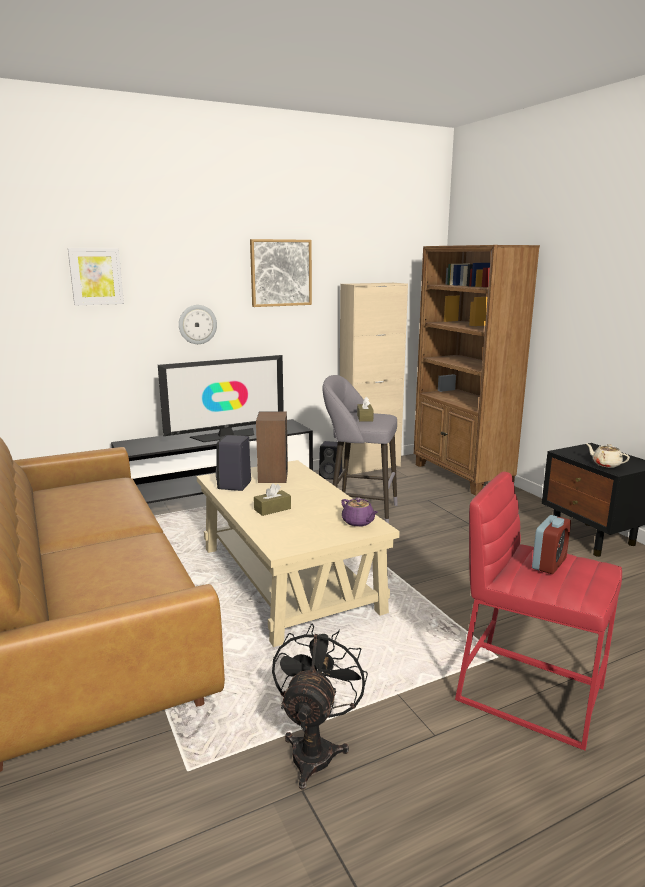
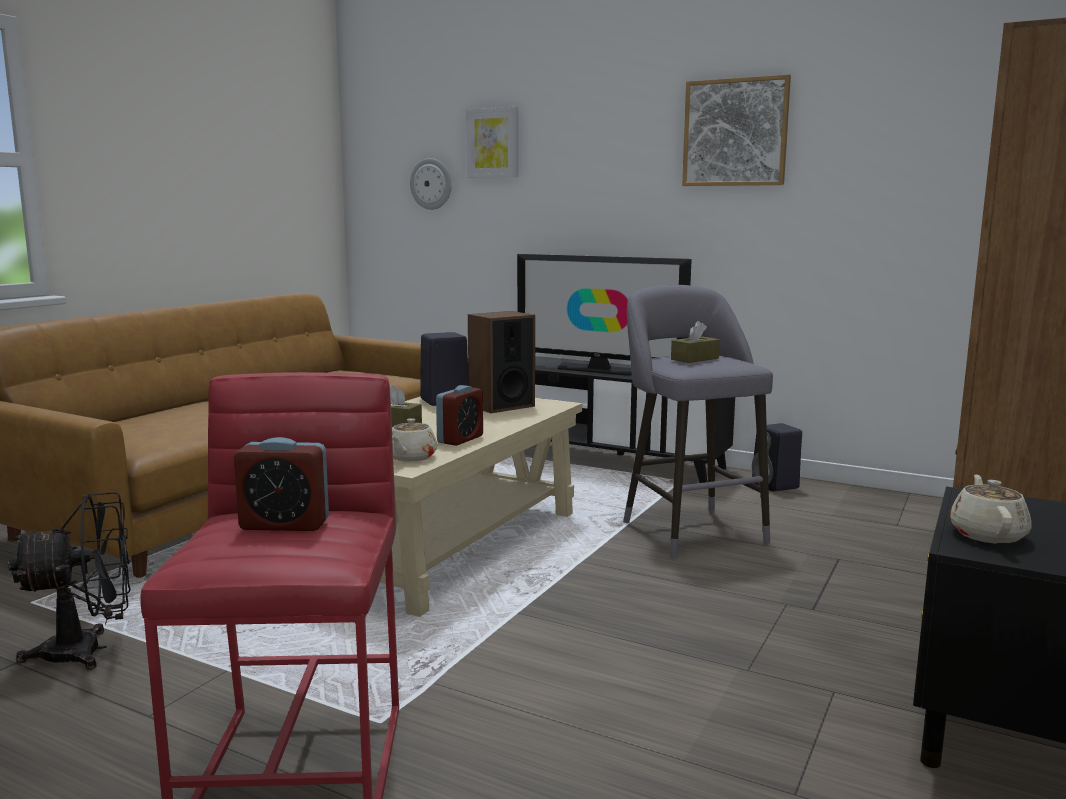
camera: 55 degrees right, 5 degrees down
wall clock [179,305,217,344] -> wall clock moved to [410,158,452,210]
beige cabinet [340,283,408,475] -> none
purple teapot [341,497,378,527] -> beige teapot [392,418,437,462]
none -> alarm clock [436,385,483,446]

